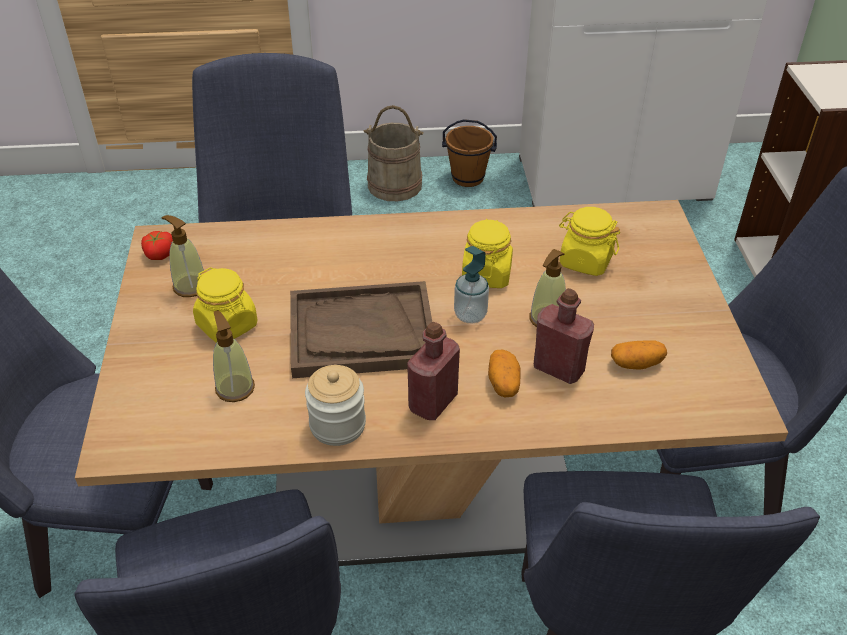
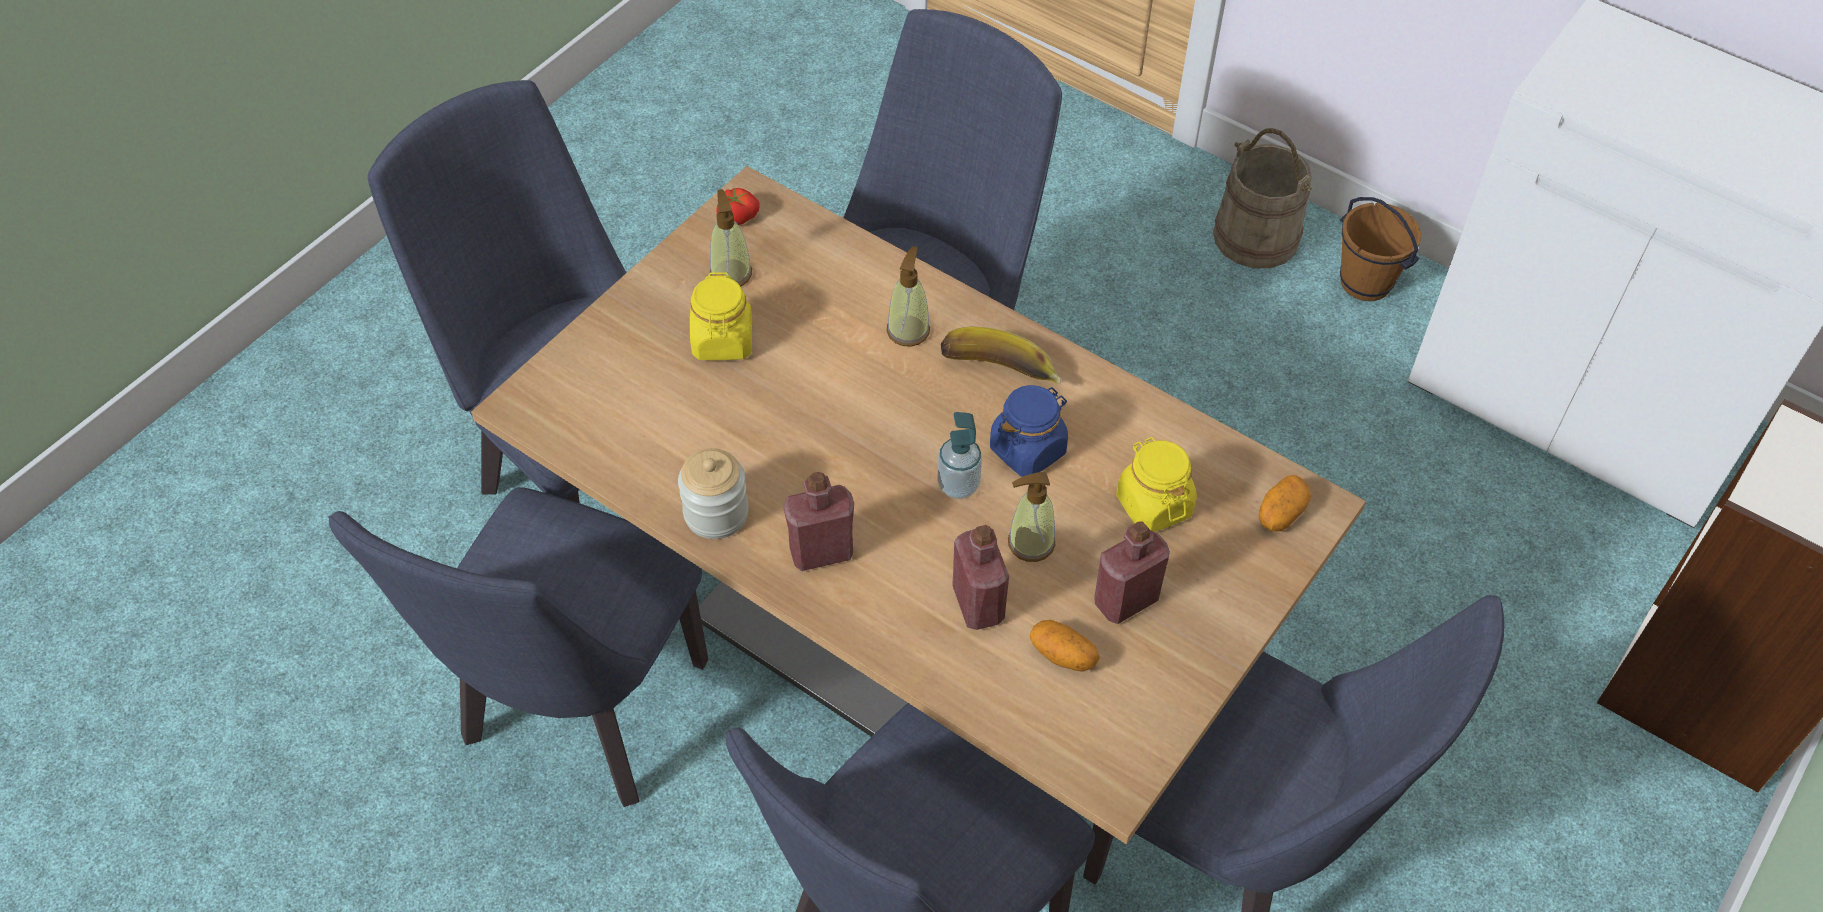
camera: 40 degrees right, 10 degrees up
soap dispenser [213,310,255,402] -> soap dispenser moved to [887,246,930,347]
brown tray [290,281,432,378] -> none
yellow jar [462,219,513,288] -> blue jar [990,385,1068,477]
potato [488,350,521,397] -> potato moved to [1258,475,1311,532]
none -> banana [941,327,1063,384]
none -> red bottle [1095,521,1170,624]

